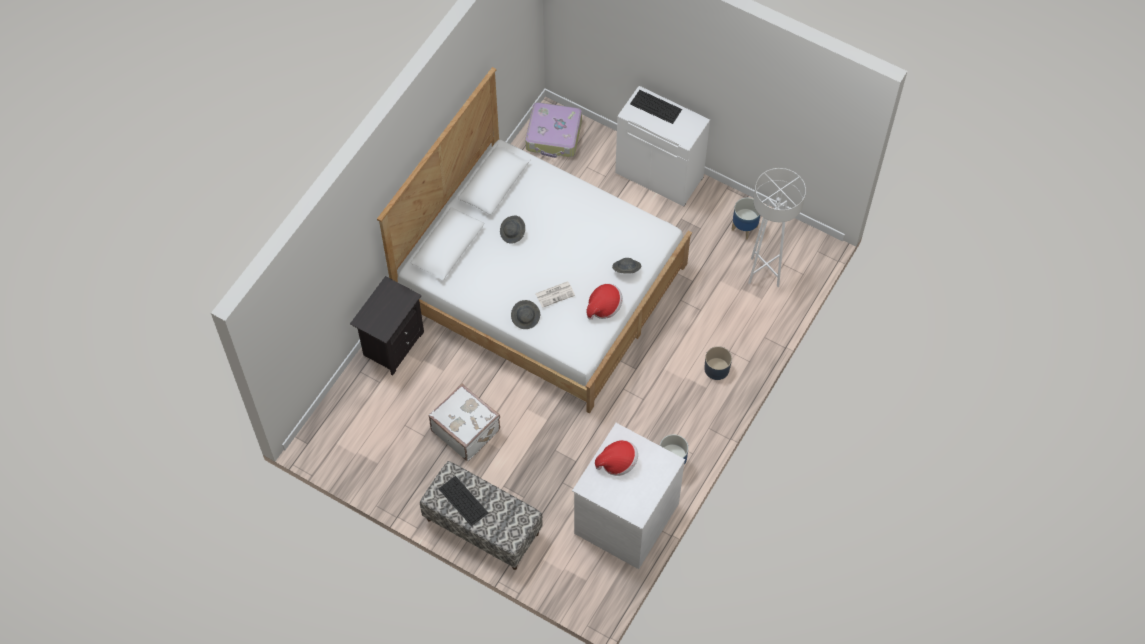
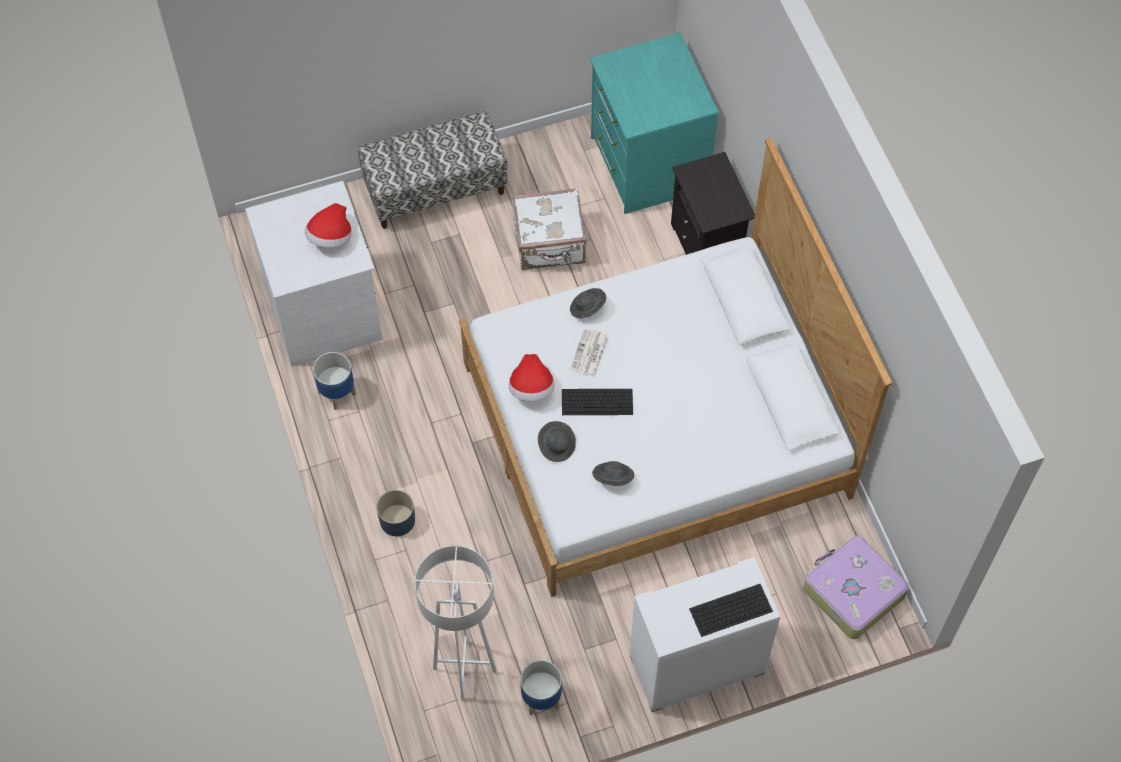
camera: 130 degrees right, 0 degrees up
keyboard [439,476,488,526] -> keyboard moved to [562,389,633,415]
grey hat [500,216,525,244] -> grey hat moved to [592,461,634,486]
none -> turquoise dresser [590,32,719,214]

